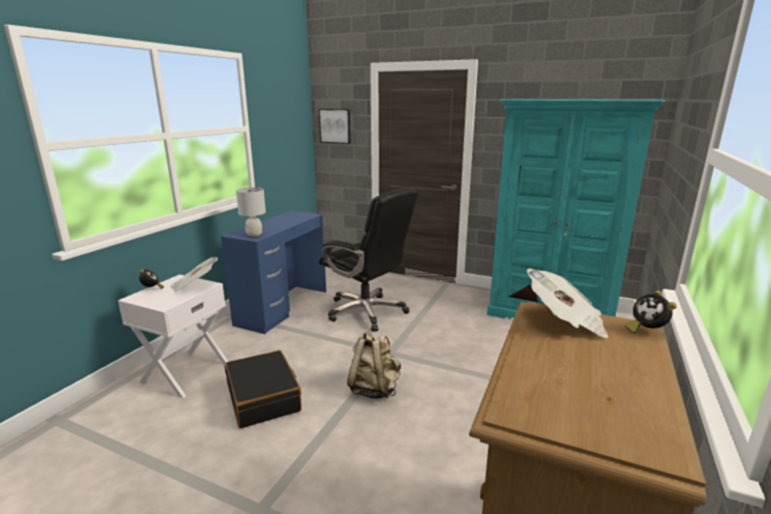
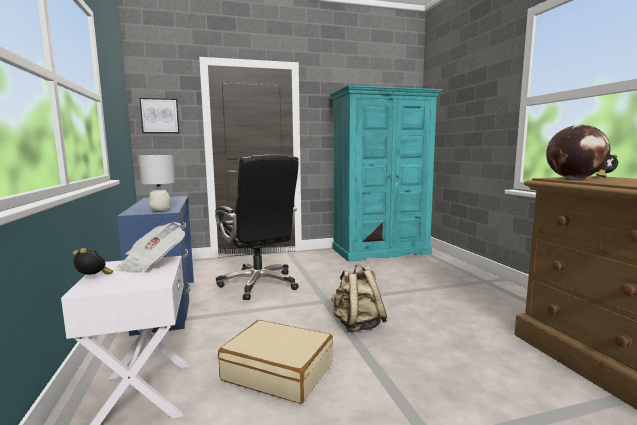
camera: 40 degrees left, 10 degrees down
black suitcase [225,350,302,428] -> beige suitcase [218,320,333,404]
black office chair [319,188,418,332] -> black office chair turned 60 degrees clockwise [215,155,299,300]
newspaper [527,268,609,338] -> globe [546,125,610,179]

